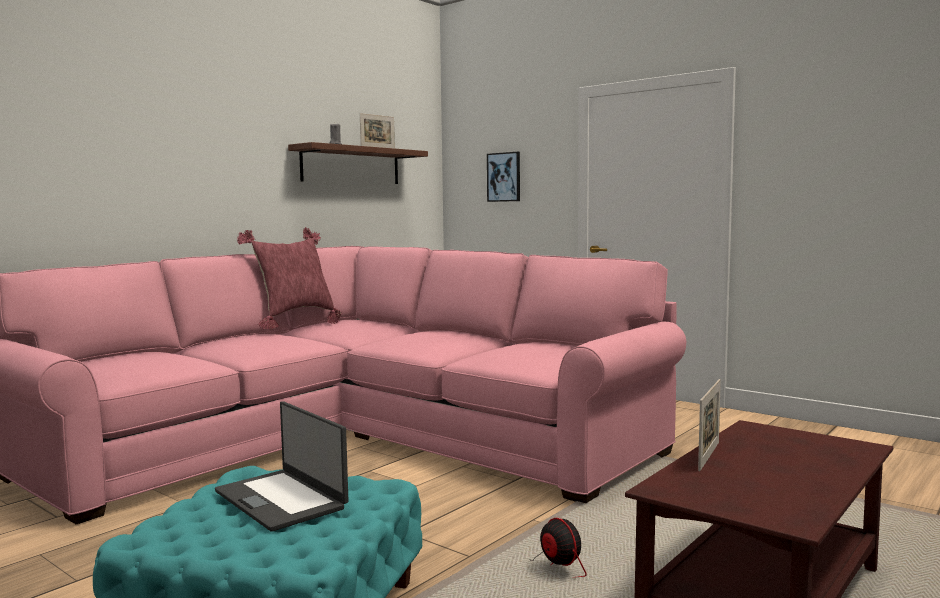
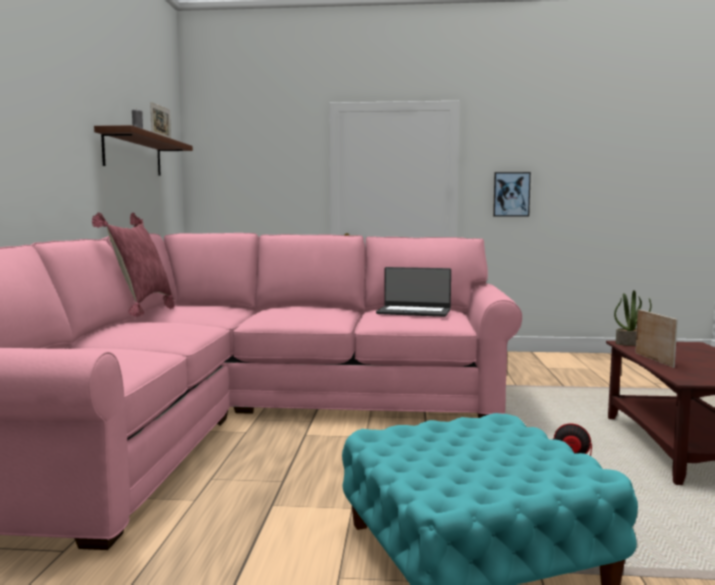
camera: 35 degrees left, 0 degrees up
laptop [215,401,349,532] -> laptop moved to [376,267,451,317]
picture [487,152,520,202] -> picture moved to [493,172,531,217]
none -> potted plant [614,290,652,346]

